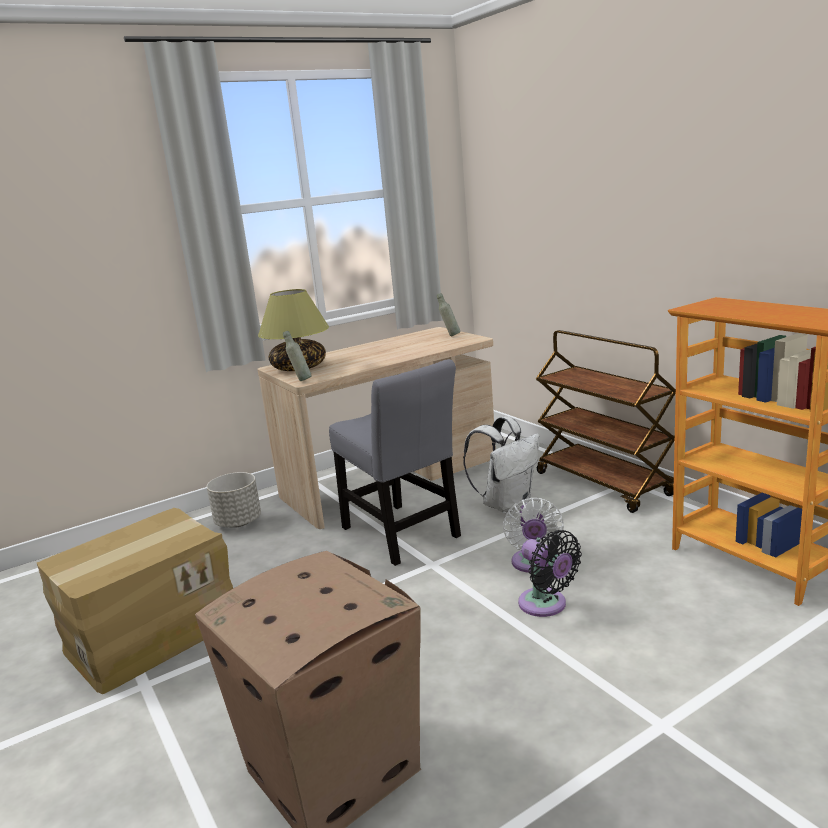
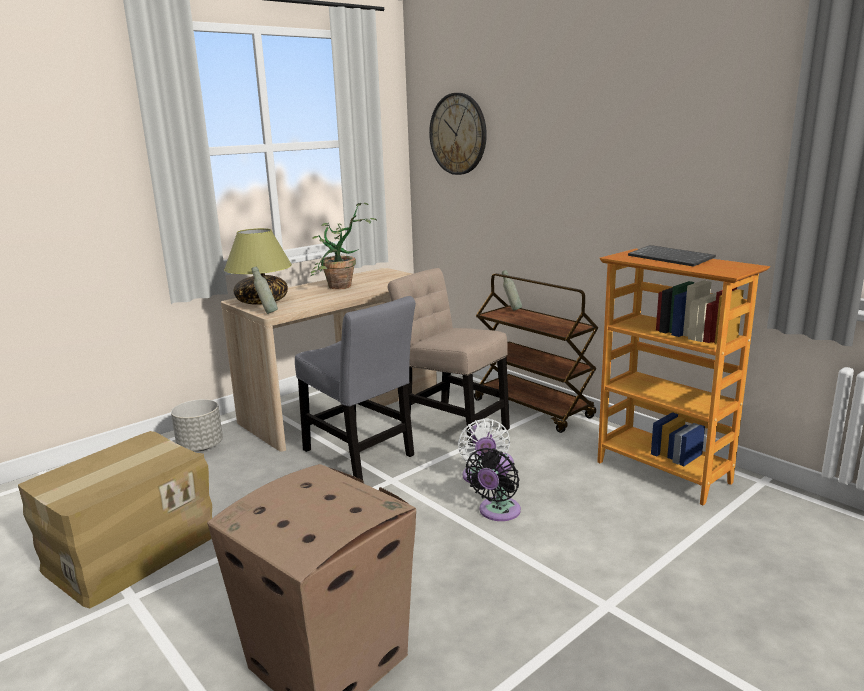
camera: 10 degrees left, 0 degrees up
grey bottle [437,293,460,336] -> grey bottle moved to [502,270,522,310]
white backpack [463,416,540,513] -> beige chair [388,268,510,446]
black fan [518,530,582,617] -> black fan turned 75 degrees clockwise [465,448,521,521]
none -> potted plant [311,203,377,289]
none -> wall clock [429,93,487,175]
none -> keyboard [628,245,716,267]

